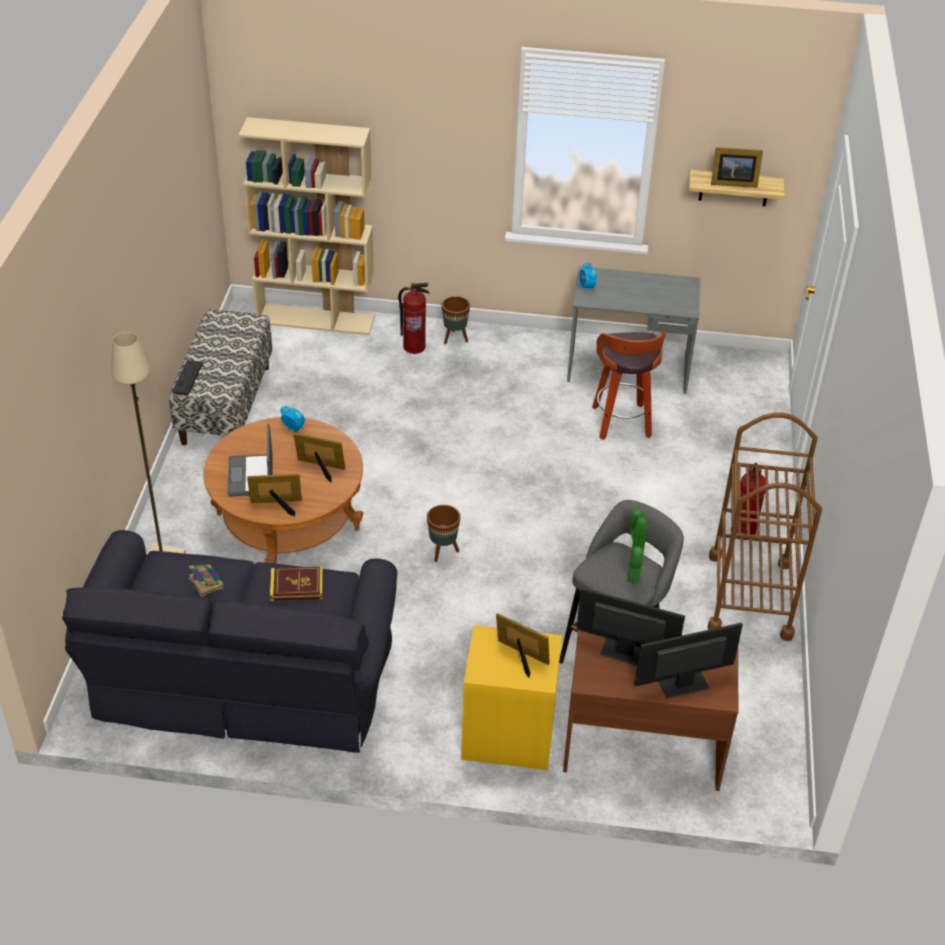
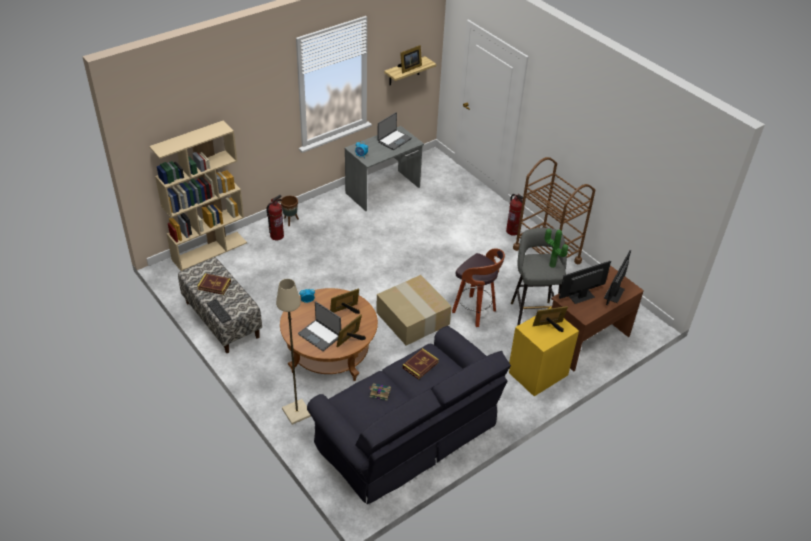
camera: 45 degrees left, 0 degrees up
brown planter [427,505,460,562] -> cardboard box [376,275,452,345]
stool [592,331,666,440] -> stool moved to [452,248,505,327]
none -> book [197,273,231,295]
none -> laptop [377,112,412,150]

